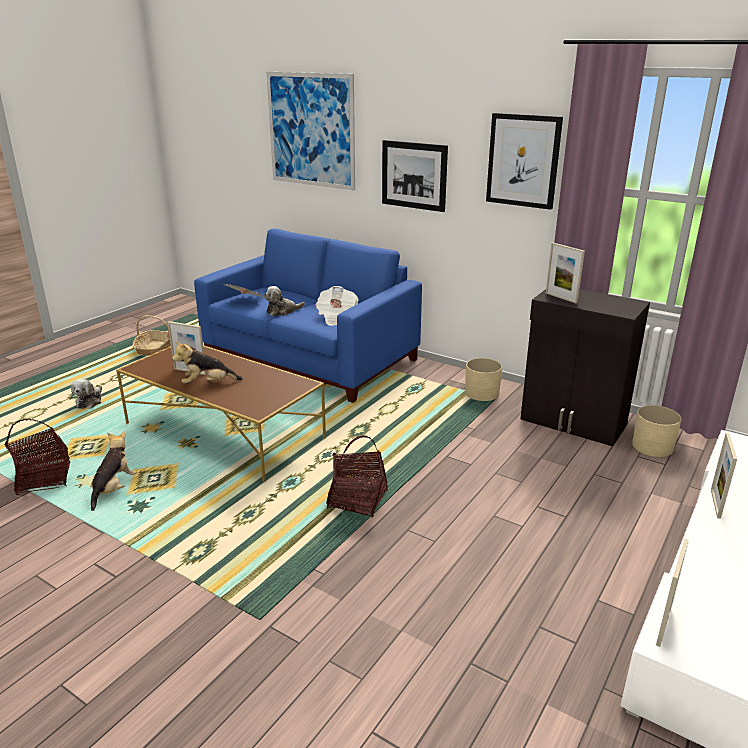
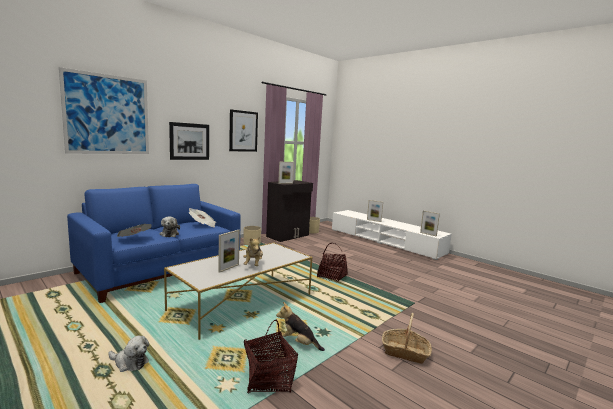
camera: 80 degrees left, 15 degrees down
brown coffee table [116,345,326,482] -> white coffee table [164,243,313,340]
basket [133,315,171,355] -> basket moved to [382,313,432,364]

